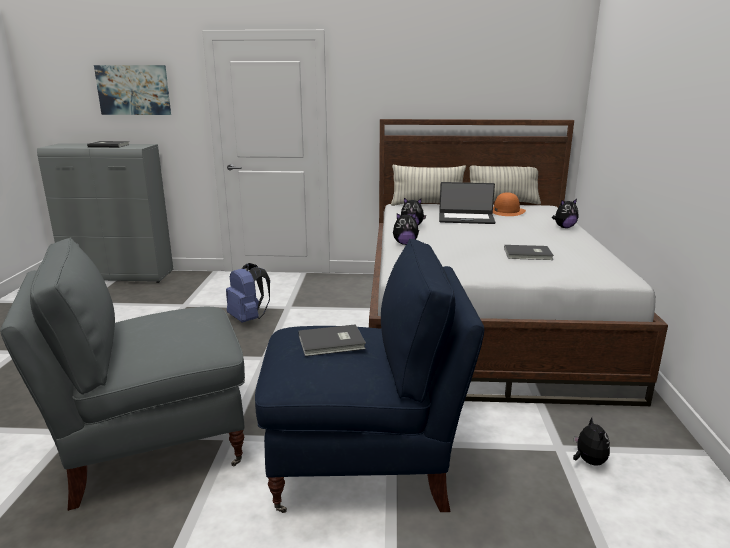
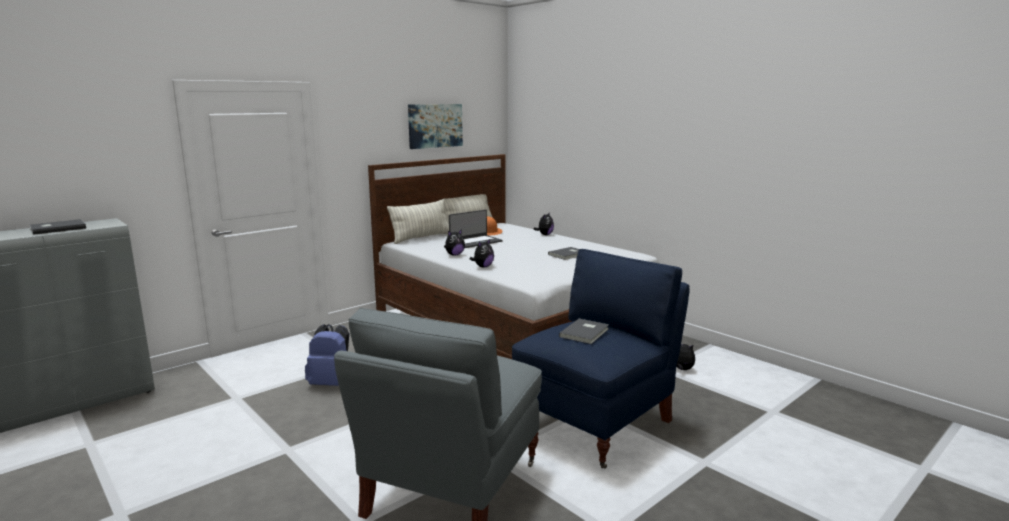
camera: 45 degrees left, 5 degrees down
picture [94,65,171,115] -> picture moved to [408,104,463,149]

